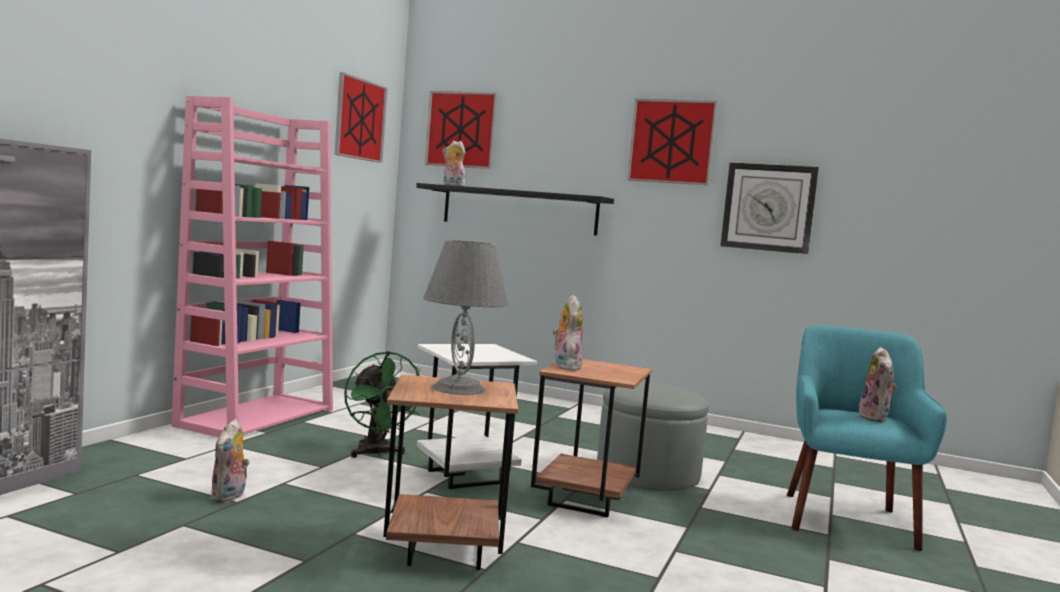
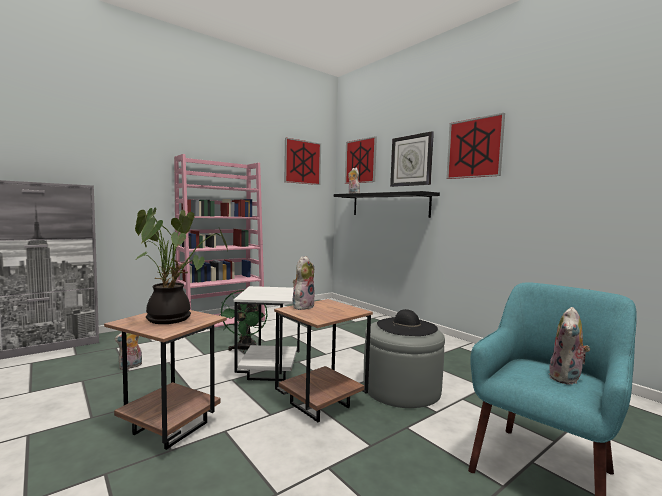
camera: 30 degrees right, 0 degrees up
grey table lamp [423,240,508,395] -> potted plant [134,208,228,324]
wall clock [721,162,819,254] -> wall clock moved to [390,131,434,187]
none -> black hat [377,309,438,336]

